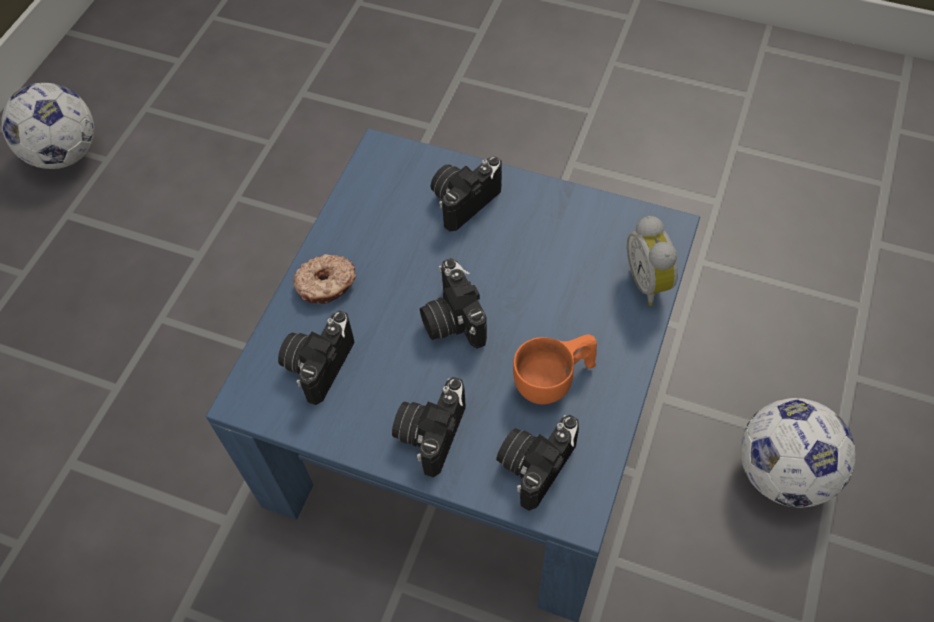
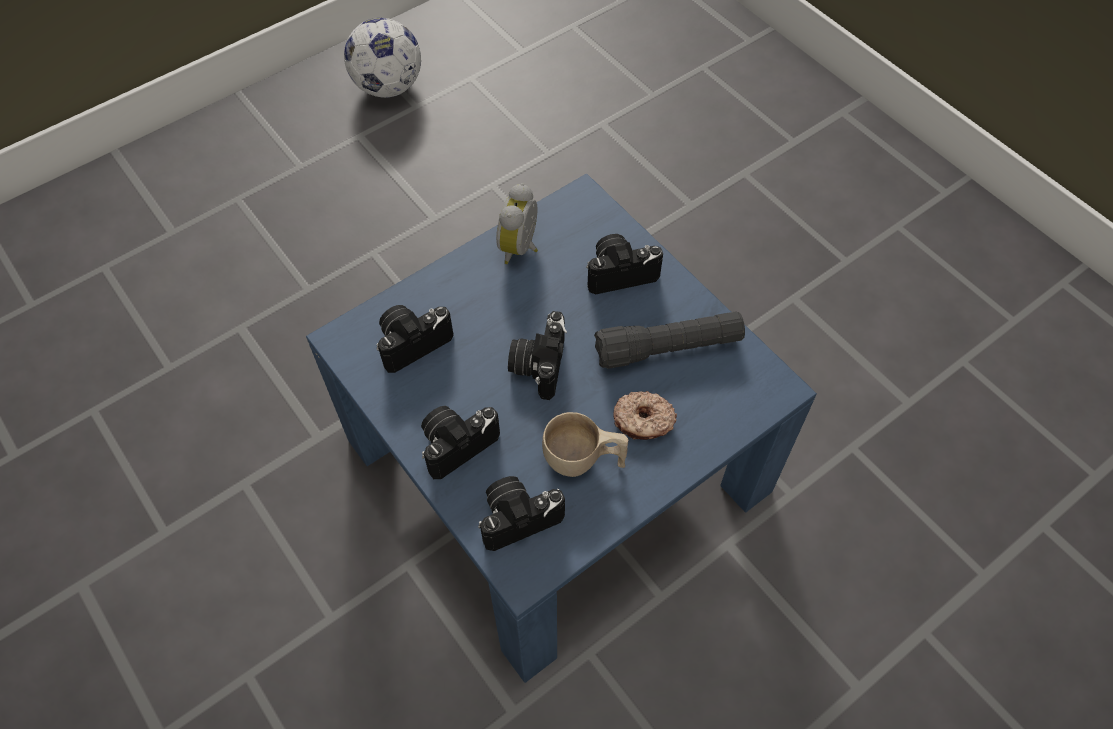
camera: 30 degrees right, 0 degrees up
donut [294,254,356,304] -> donut moved to [613,391,677,440]
orange cup [513,334,597,404] -> beige cup [542,412,628,477]
alarm clock [627,216,678,306] -> alarm clock moved to [496,183,538,264]
football [740,398,855,508] -> none
none -> black flashlight [594,311,745,369]

